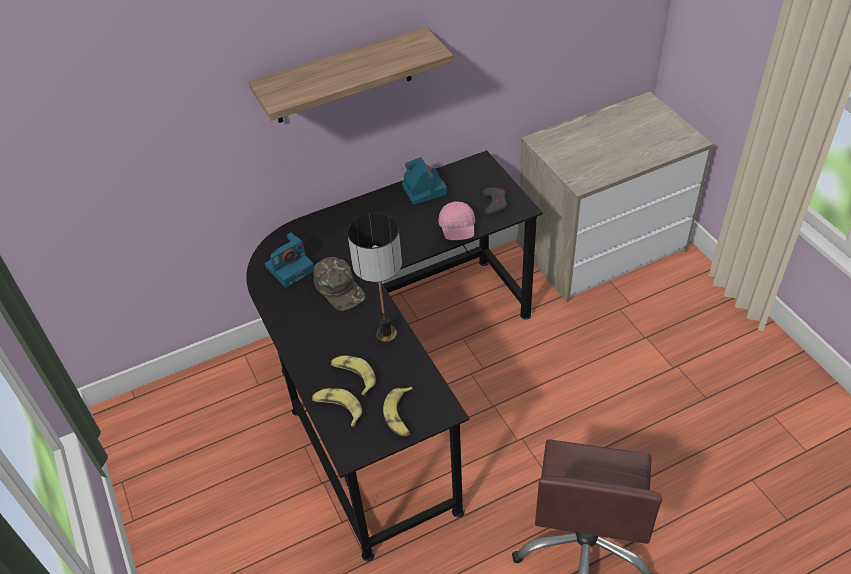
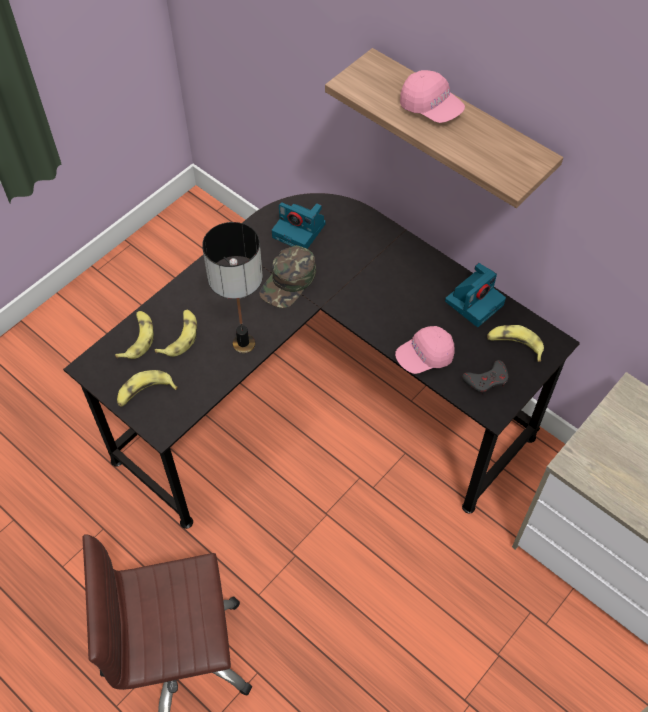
camera: 65 degrees right, 10 degrees up
none -> pink cap [400,70,465,123]
none -> banana [487,325,544,362]

